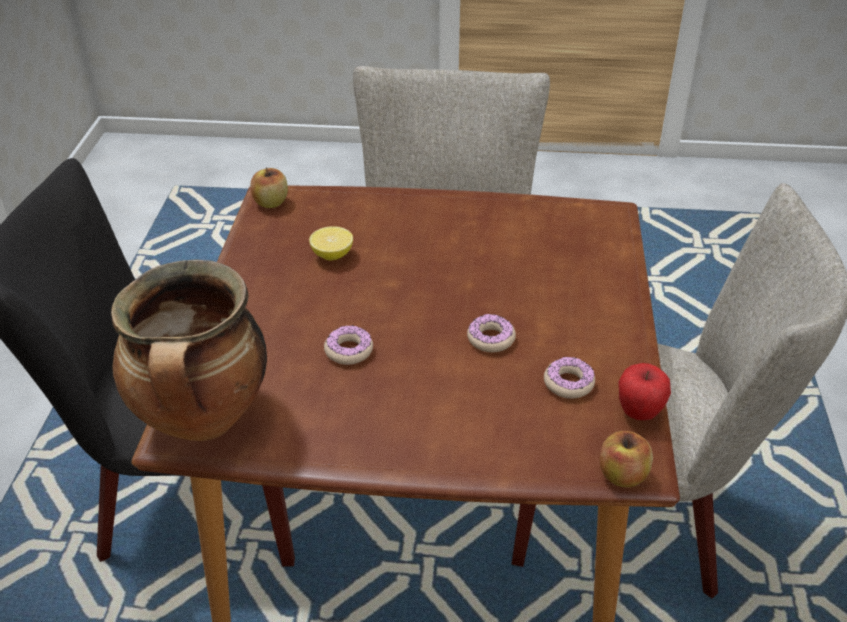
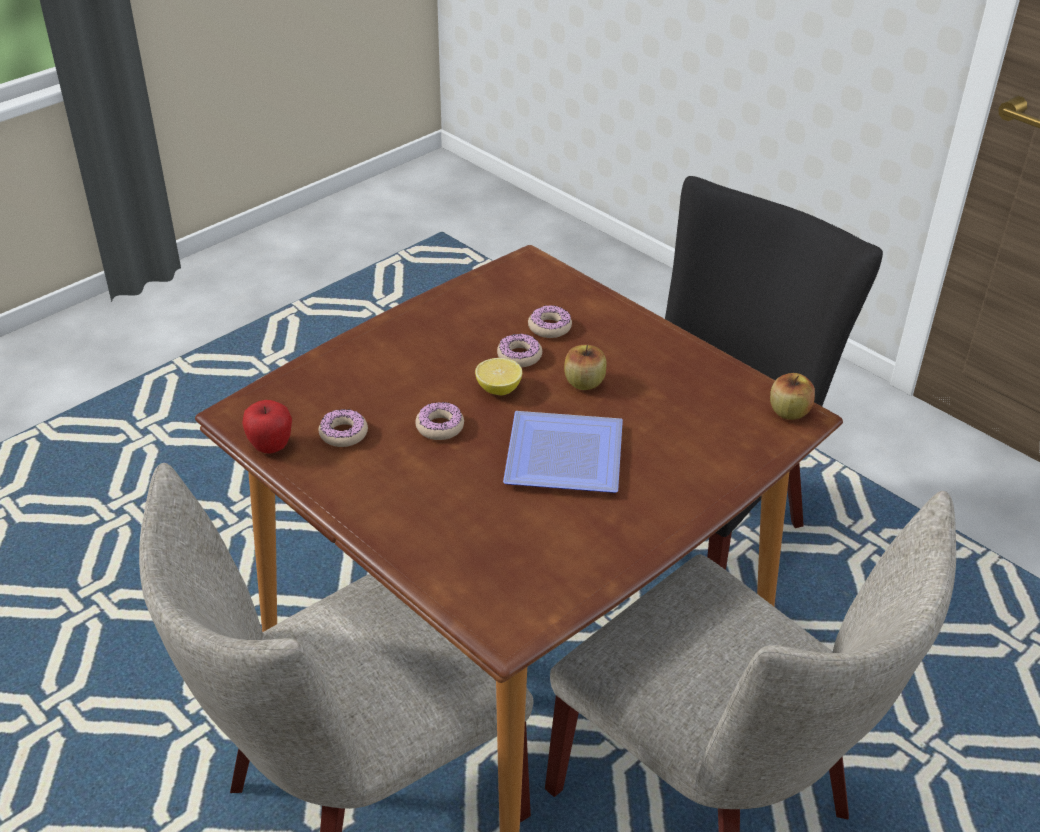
camera: 130 degrees right, 0 degrees up
cooking pot [111,260,267,441] -> none
lemon [309,226,353,261] -> lemon moved to [475,358,522,395]
apple [599,431,653,487] -> apple moved to [564,345,607,390]
none -> plate [503,411,623,493]
none -> donut [528,305,572,338]

